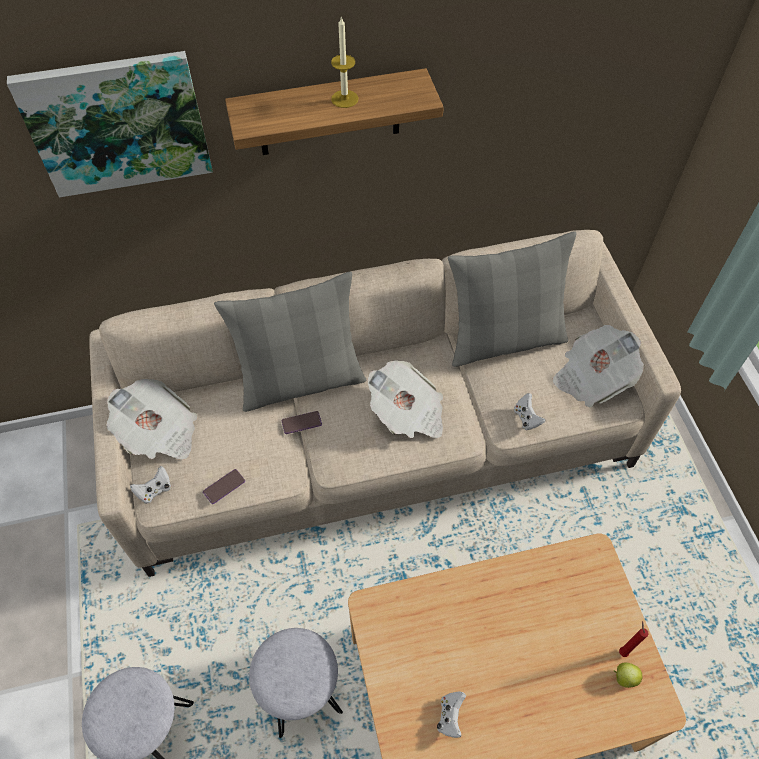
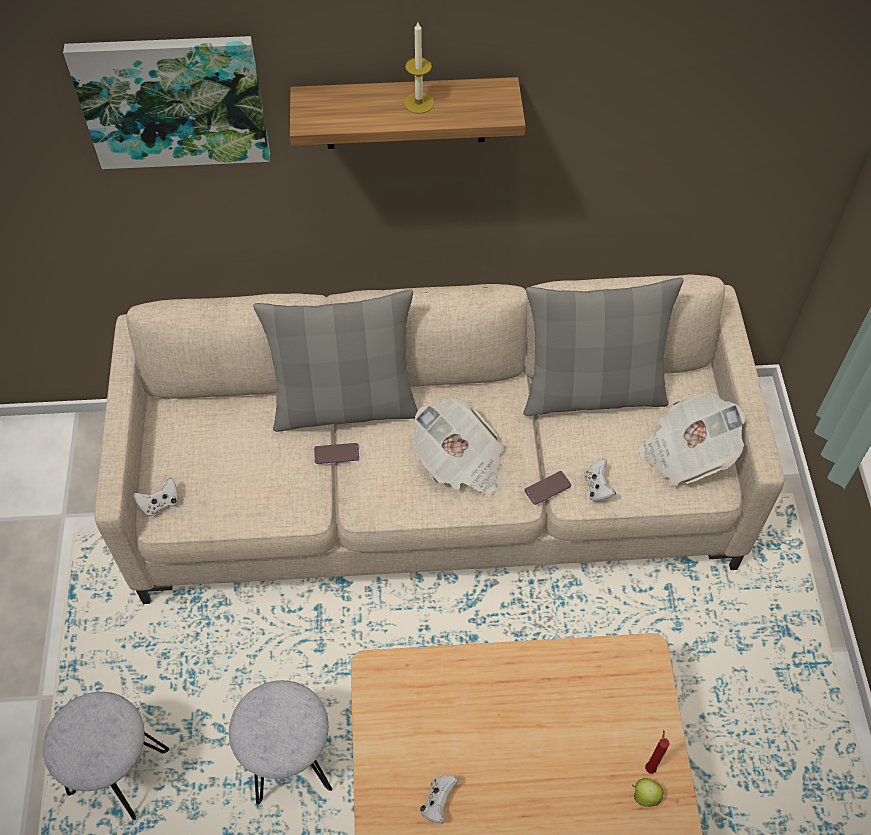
camera: 10 degrees right, 0 degrees up
newspaper [106,379,197,460] -> none
phone [203,469,245,504] -> phone moved to [524,471,572,505]

